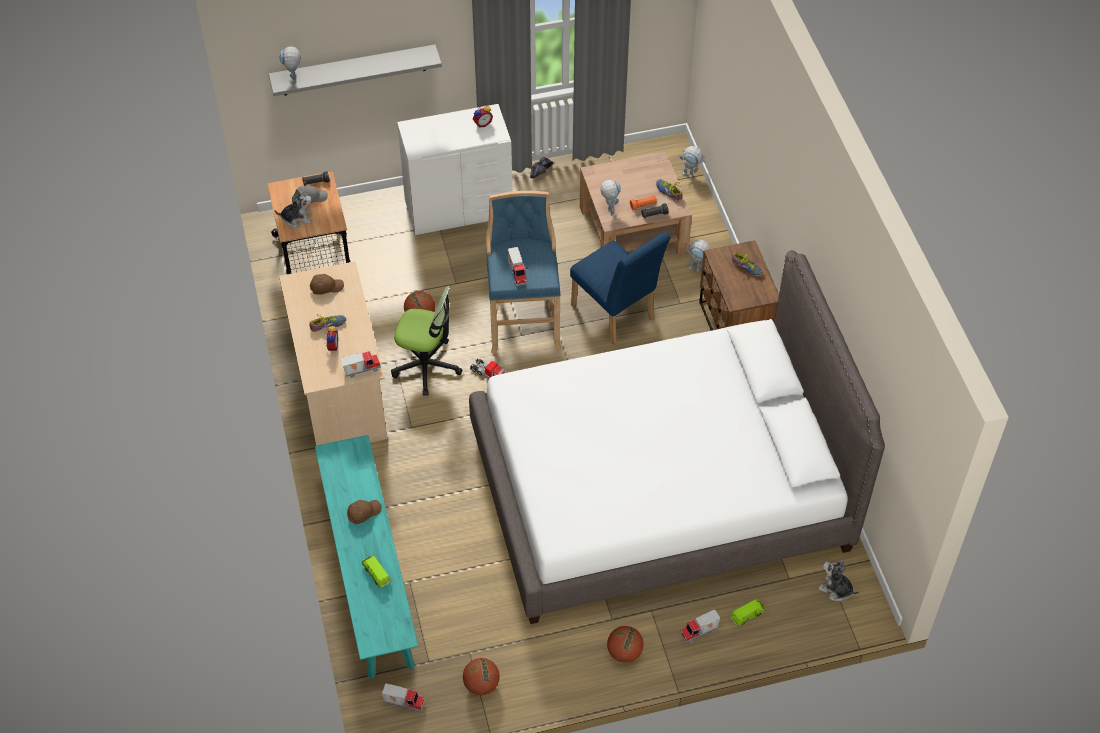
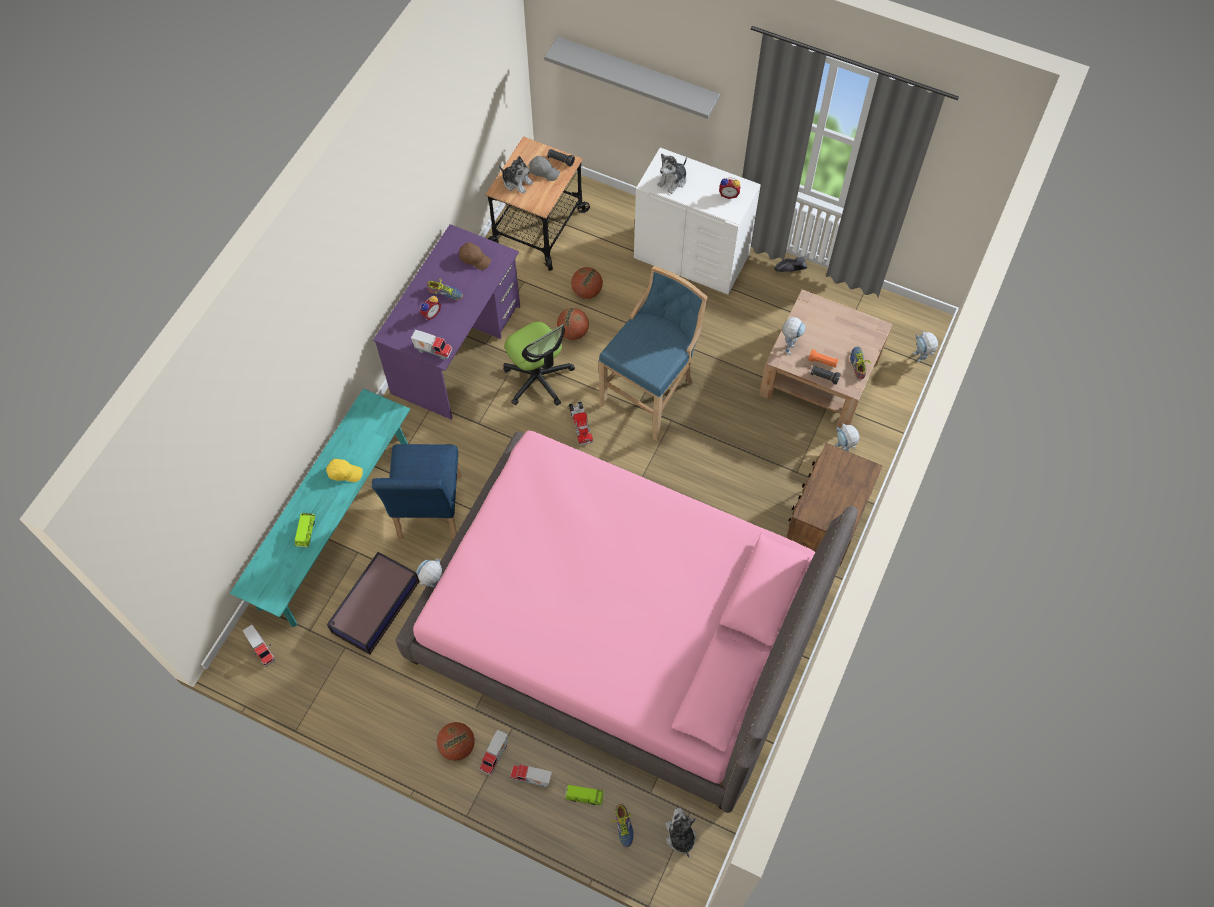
camera: 40 degrees right, 10 degrees up
toy robot [279,46,301,82] -> toy robot moved to [416,559,442,587]
beige desk [279,261,387,446] -> purple desk [373,224,520,420]
brown cap [347,500,382,524] -> yellow cap [326,459,363,482]
basketball [463,658,500,695] -> basketball moved to [571,267,603,299]
white bed [469,250,885,624] -> pink bed [396,430,858,813]
toy truck [508,247,528,286] -> toy truck moved to [480,729,508,776]
blue chair [570,231,670,345] -> blue chair moved to [372,444,462,539]
shoe [732,252,763,277] -> shoe moved to [611,804,634,848]
none -> storage box [327,552,420,655]
none -> plush toy [657,153,687,194]

